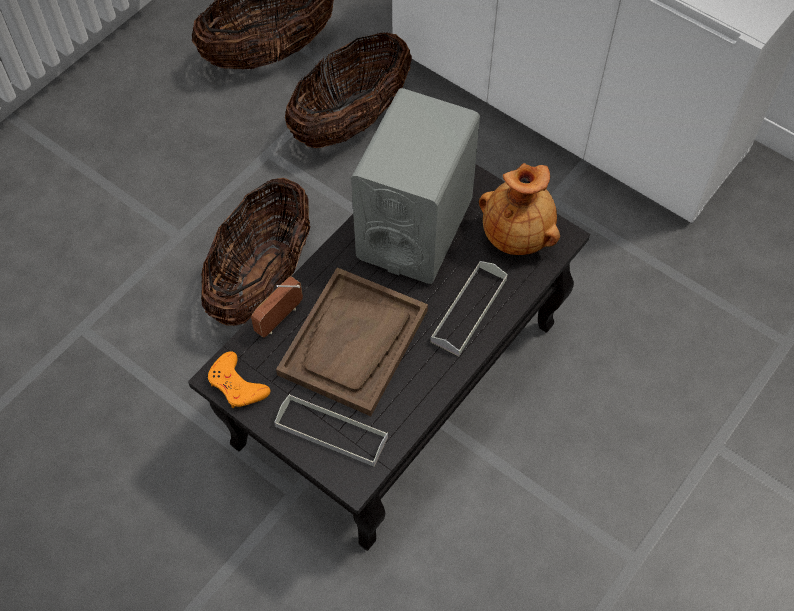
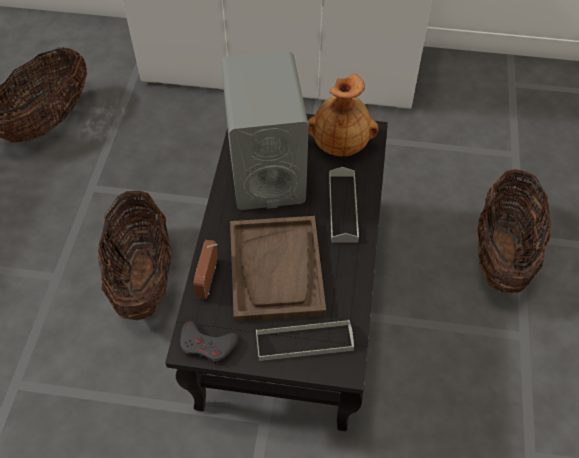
camera: 30 degrees left, 5 degrees down
orange game controller [208,351,270,408] -> grey game controller [180,321,239,364]
basket [285,32,412,148] -> basket moved to [477,169,552,294]

